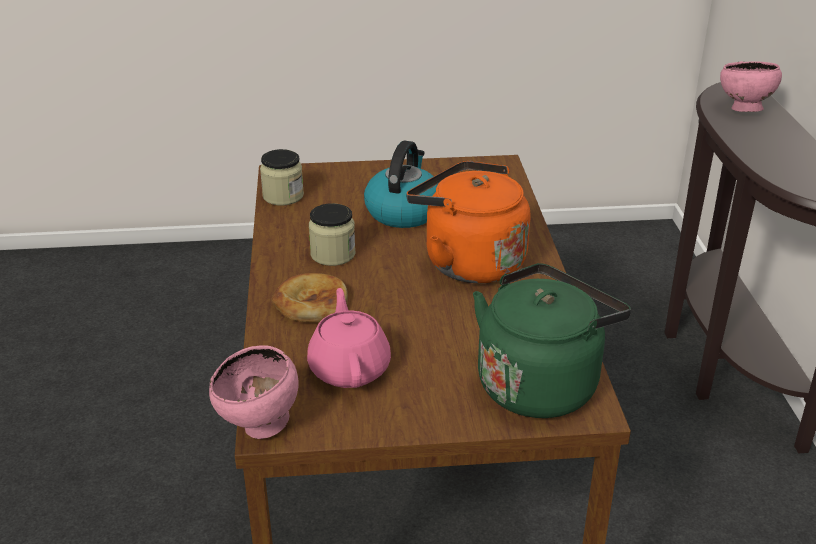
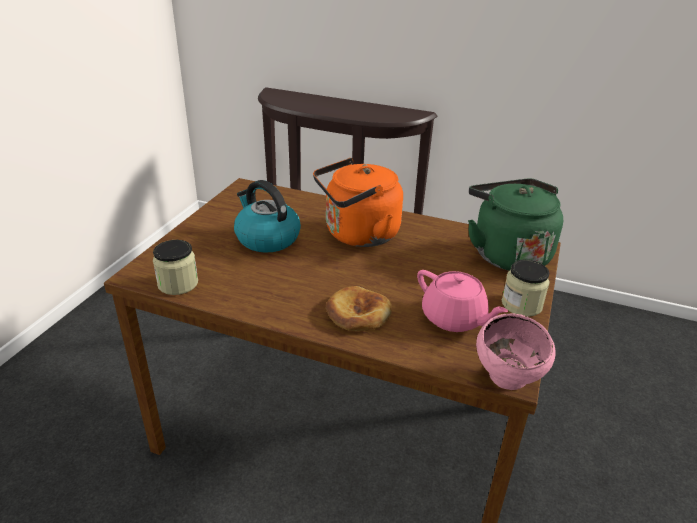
camera: 65 degrees left, 0 degrees up
pink teapot [307,288,391,388] -> pink teapot turned 150 degrees counterclockwise [417,270,508,332]
jar [309,203,356,266] -> jar moved to [502,260,550,317]
pink bowl [720,61,782,112] -> none

